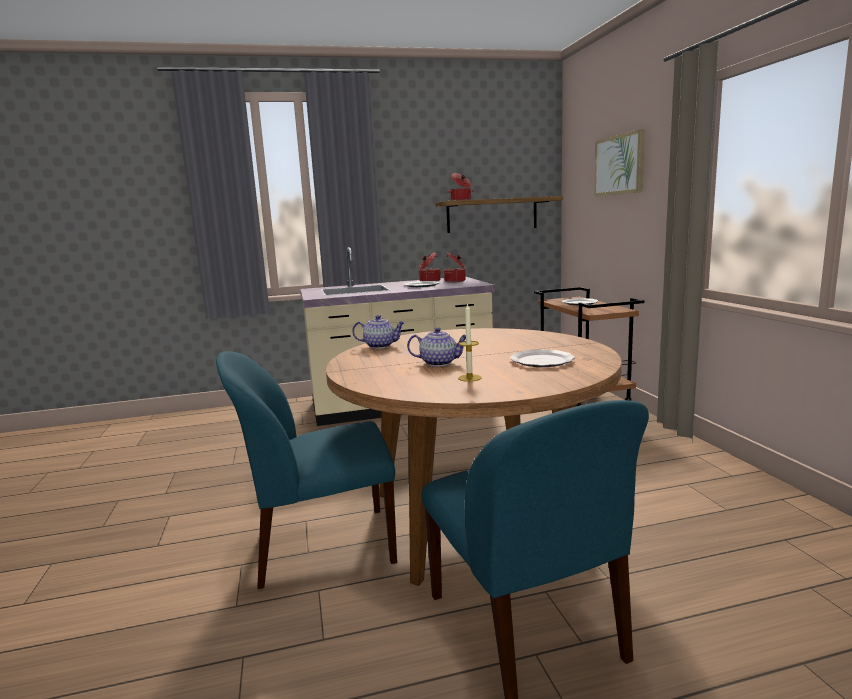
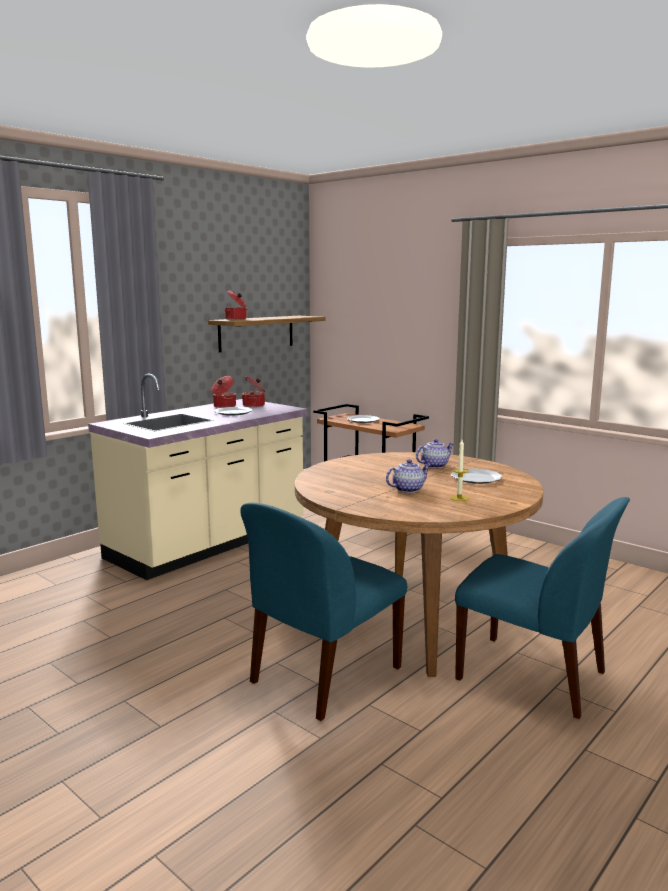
camera: 35 degrees left, 0 degrees up
teapot [352,315,405,349] -> teapot moved to [416,439,453,468]
picture [594,129,645,196] -> none

